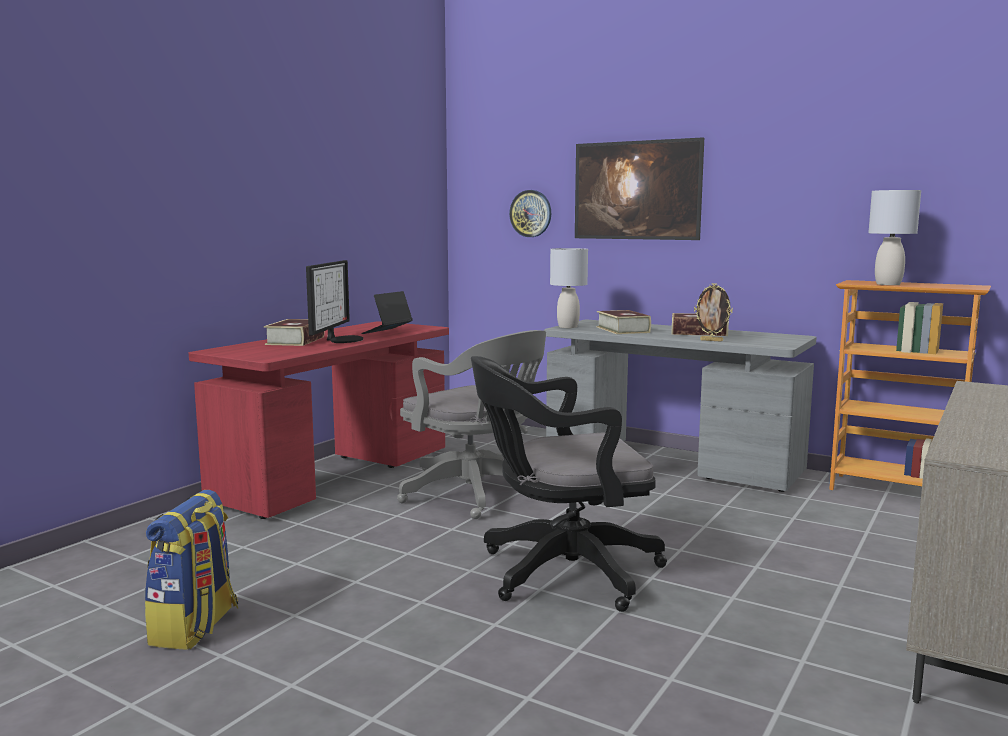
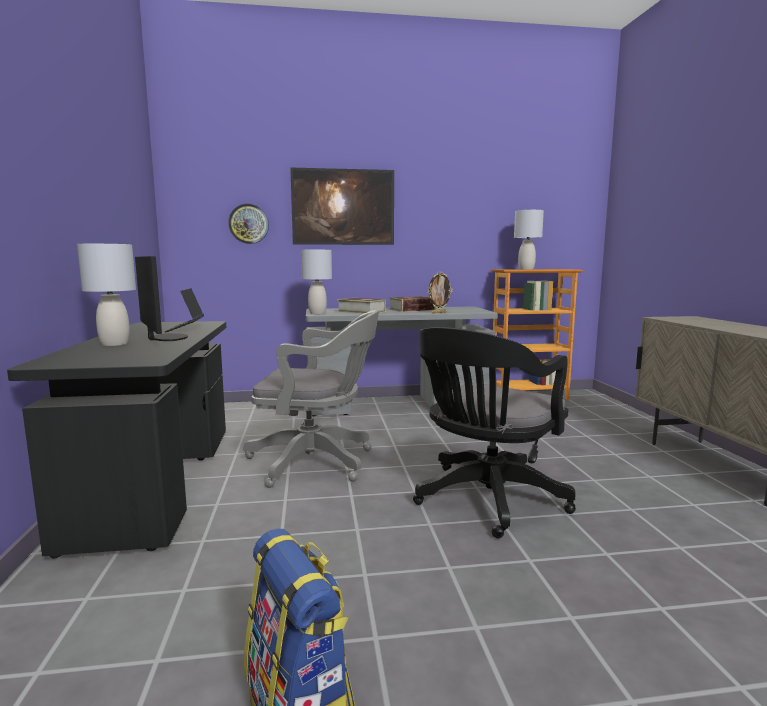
camera: 40 degrees left, 0 degrees up
red desk [189,321,449,519] -> black desk [7,321,226,559]
book [264,319,325,346] -> grey table lamp [77,244,136,346]

